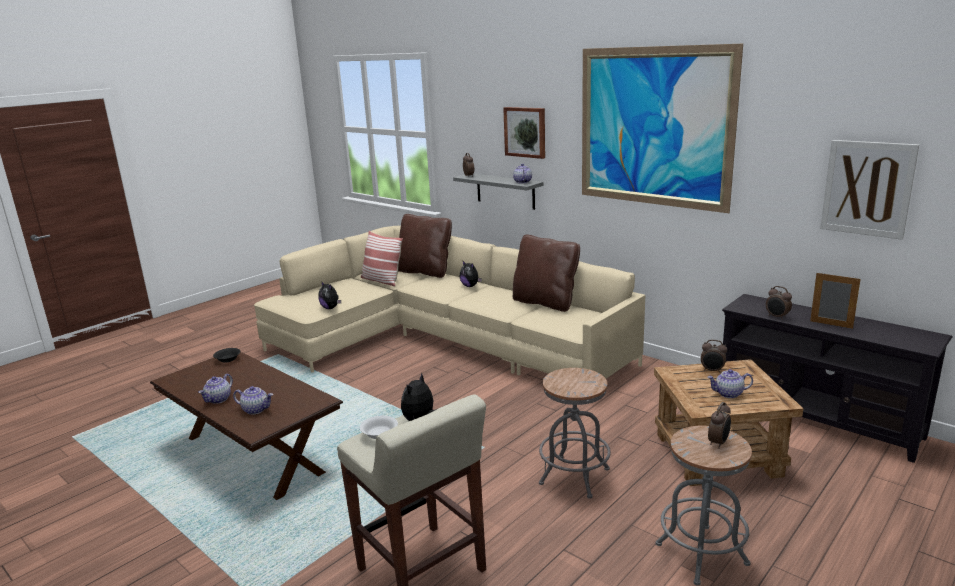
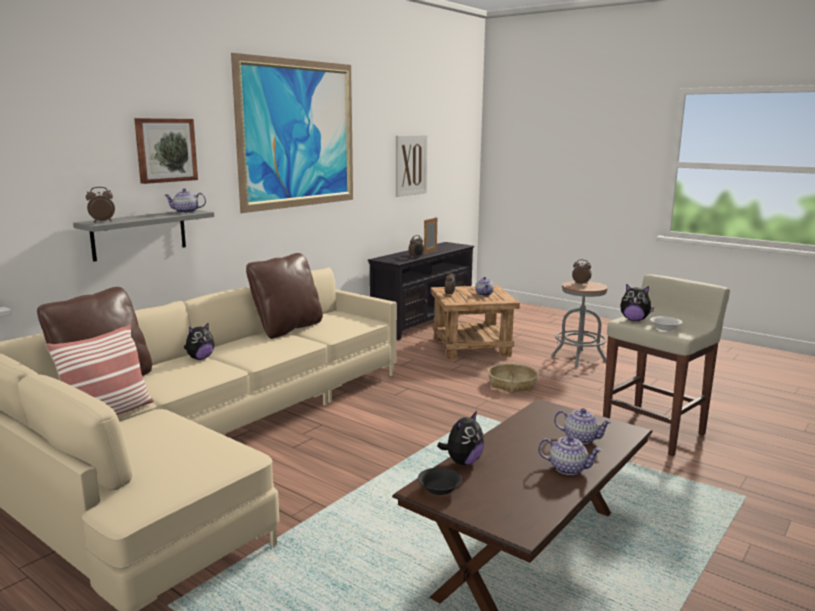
camera: 95 degrees left, 5 degrees down
teapot [233,386,273,415] -> teapot turned 105 degrees clockwise [554,408,612,444]
plush toy [319,281,341,309] -> plush toy moved to [437,411,484,465]
grey stool [539,368,611,499] -> basket [488,364,538,393]

